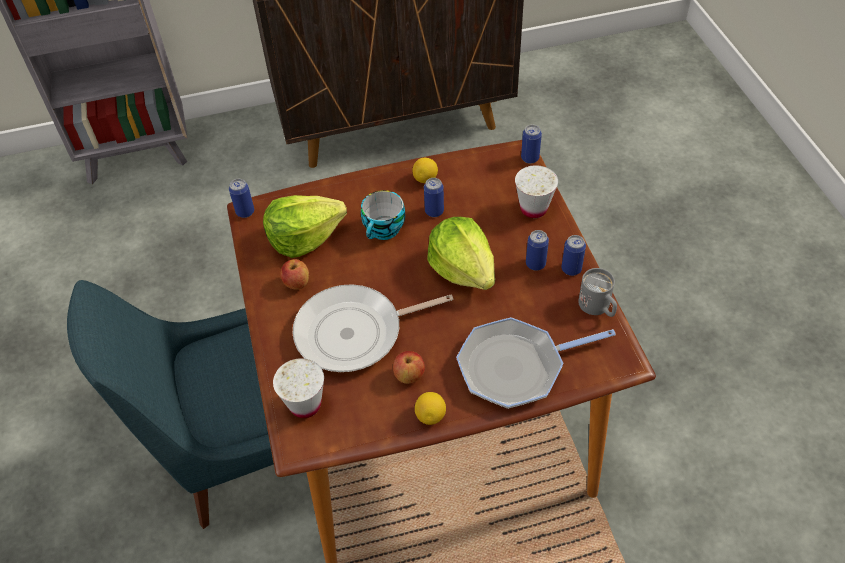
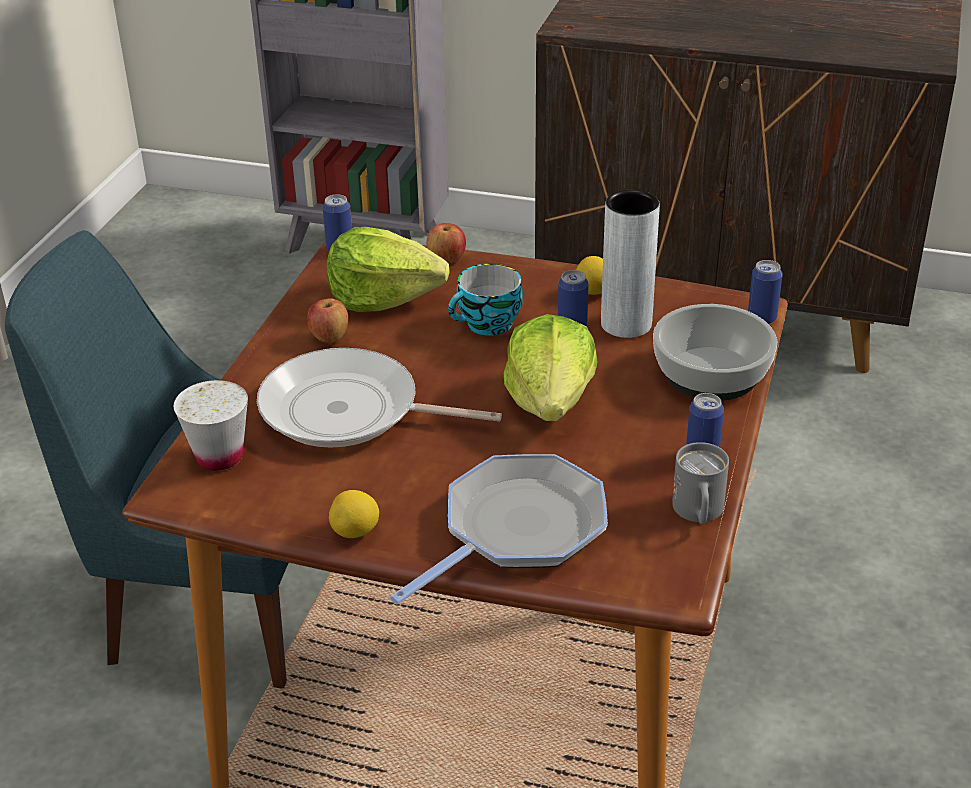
camera: 30 degrees right, 15 degrees down
apple [393,351,425,384] -> apple moved to [427,223,466,263]
frying pan [456,317,616,409] -> frying pan turned 120 degrees clockwise [390,454,608,604]
white cup [515,165,558,218] -> bowl [653,304,777,401]
can [526,230,549,271] -> none
none -> grey vase [601,190,660,338]

